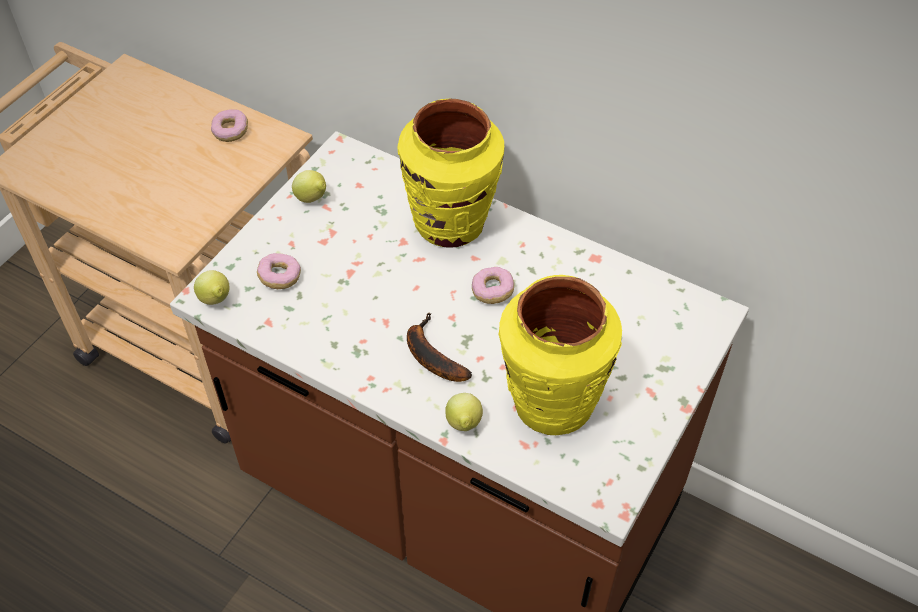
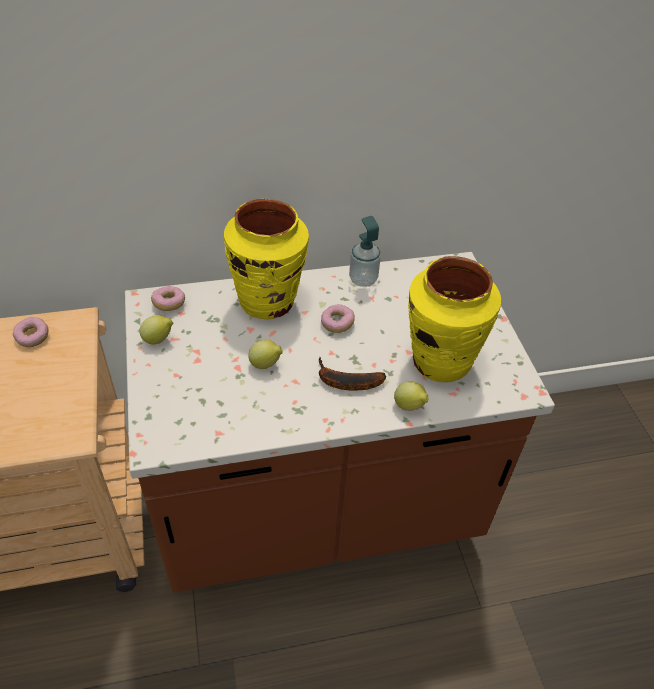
camera: 45 degrees left, 5 degrees down
lemon [194,270,230,305] -> lemon moved to [248,340,283,369]
donut [257,253,301,289] -> donut moved to [151,286,185,311]
none -> soap dispenser [349,216,381,287]

